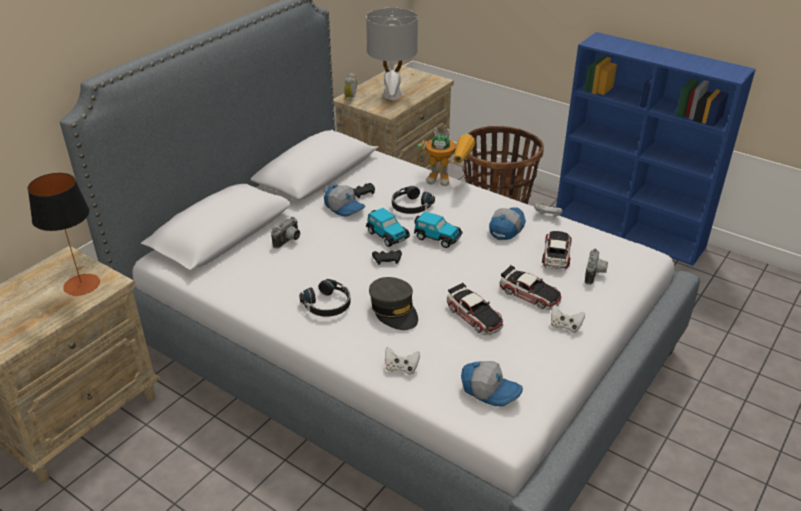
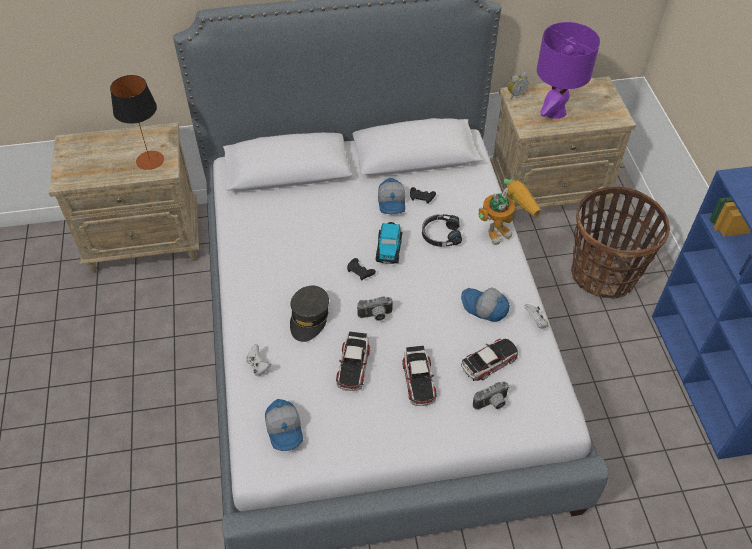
camera: 45 degrees right, 15 degrees up
camera [271,217,300,249] -> camera moved to [357,296,393,321]
black headphones [299,279,350,317] -> none
grey table lamp [366,7,418,100] -> purple table lamp [537,22,600,119]
toy car [414,211,462,248] -> none
toy robot [417,127,475,186] -> toy robot turned 90 degrees counterclockwise [479,179,542,245]
cap [489,207,526,240] -> cap turned 135 degrees counterclockwise [461,287,510,322]
white game controller [551,305,585,333] -> none

